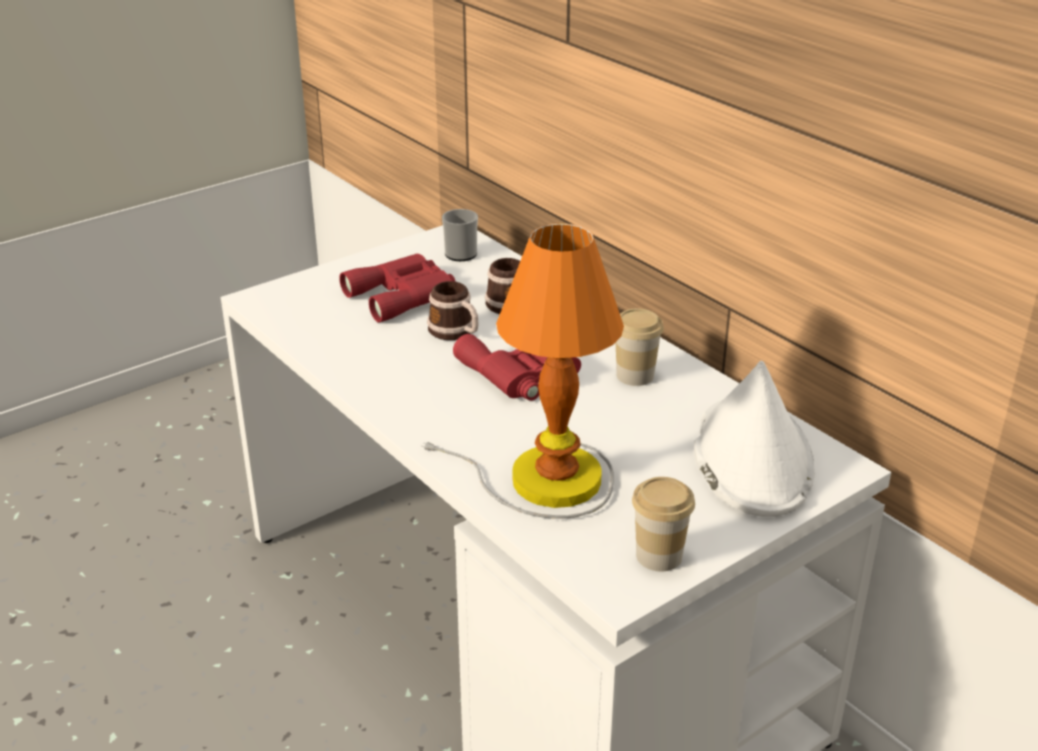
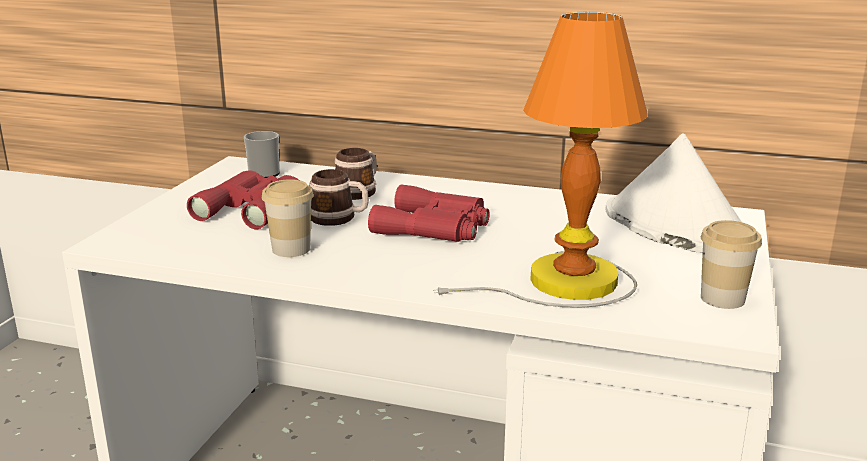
camera: 35 degrees left, 10 degrees down
cup [616,308,664,386] -> cup moved to [262,179,314,257]

